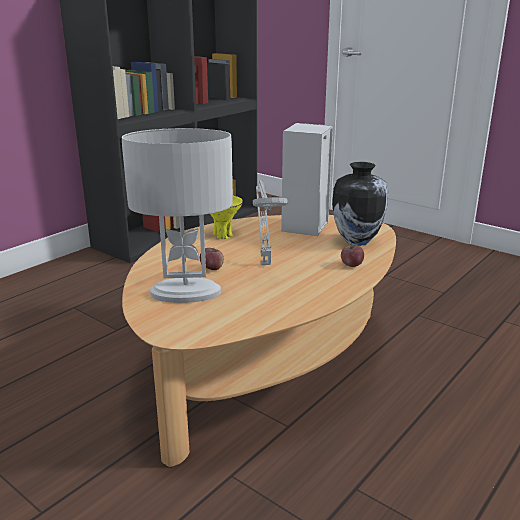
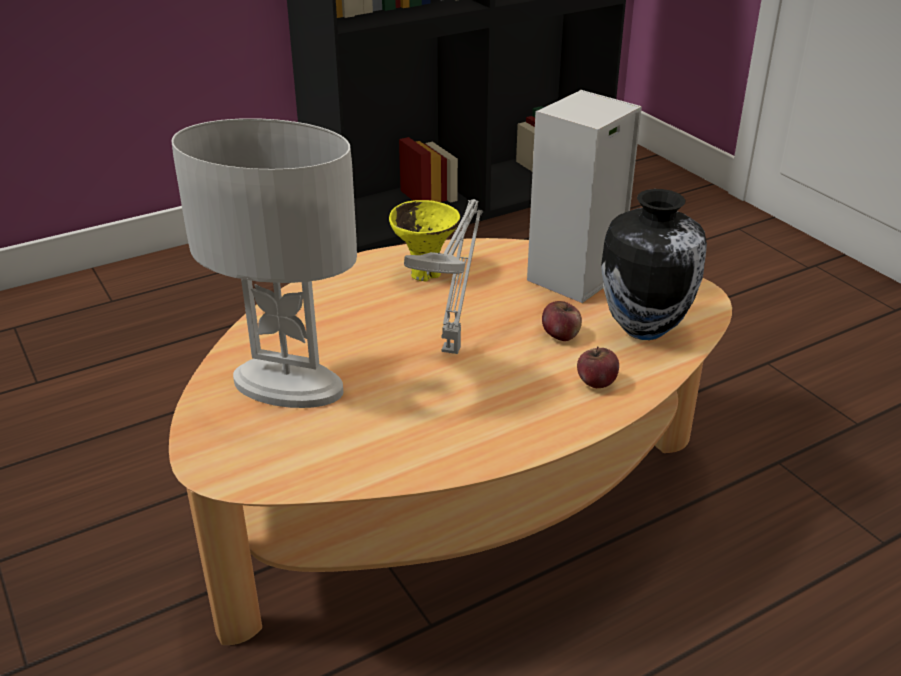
camera: 20 degrees right, 10 degrees up
apple [200,247,224,270] -> apple moved to [542,301,582,341]

